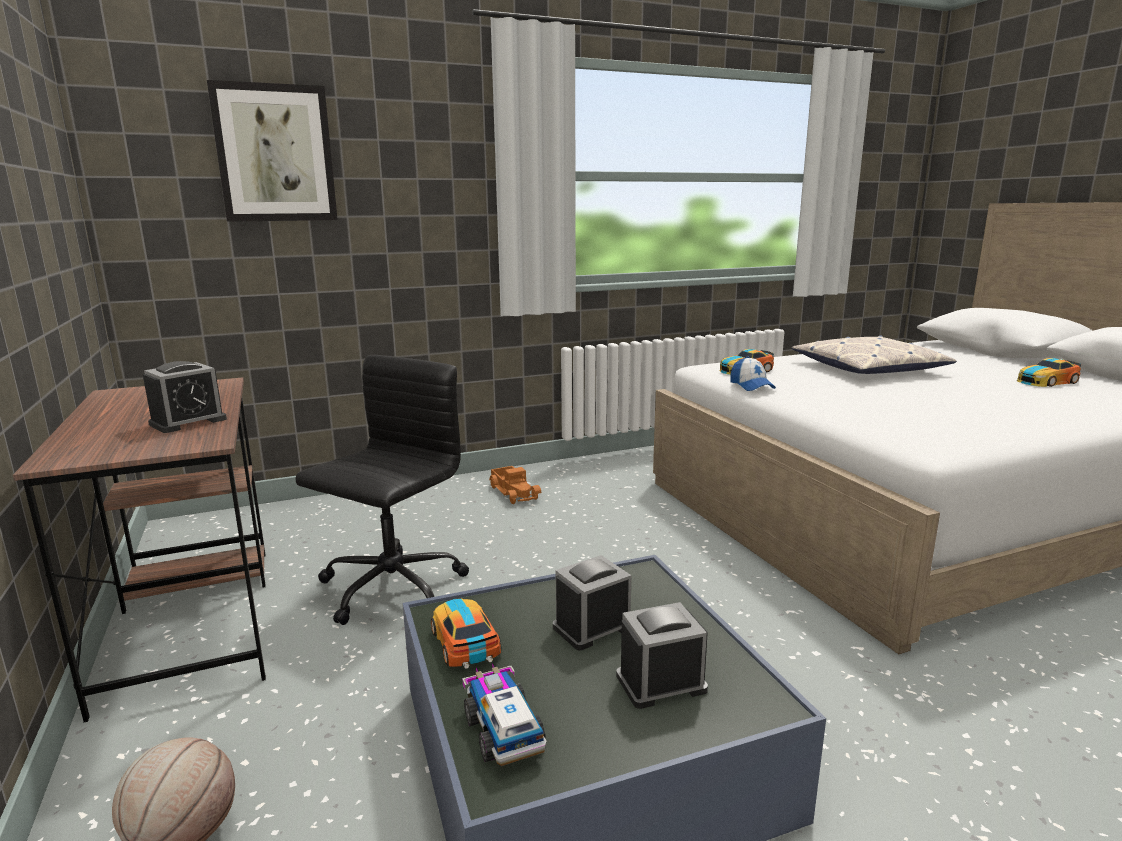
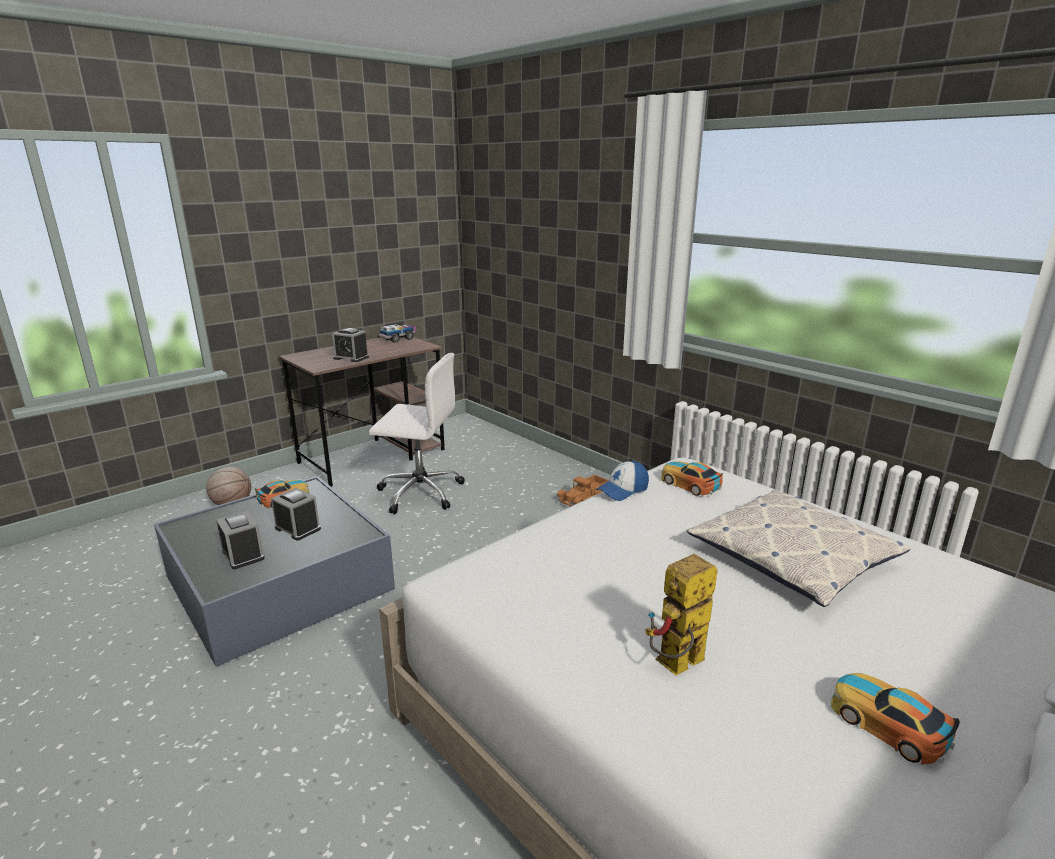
camera: 70 degrees right, 5 degrees up
picture [207,80,338,222] -> none
black office chair [295,355,469,625] -> white office chair [369,353,465,514]
toy truck [462,663,546,766] -> toy truck moved to [379,324,416,343]
none -> toy robot [645,554,718,675]

